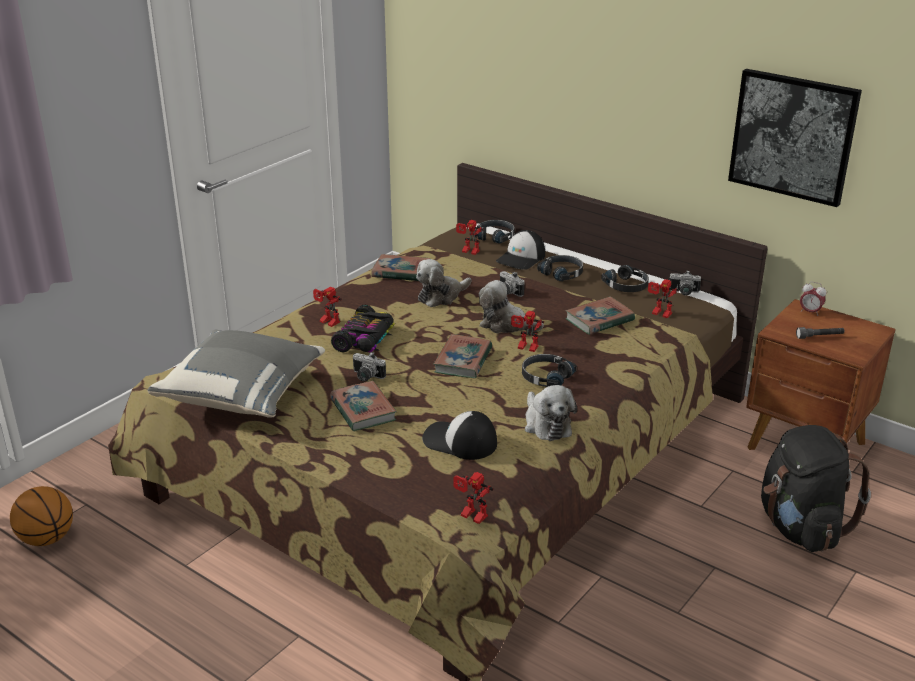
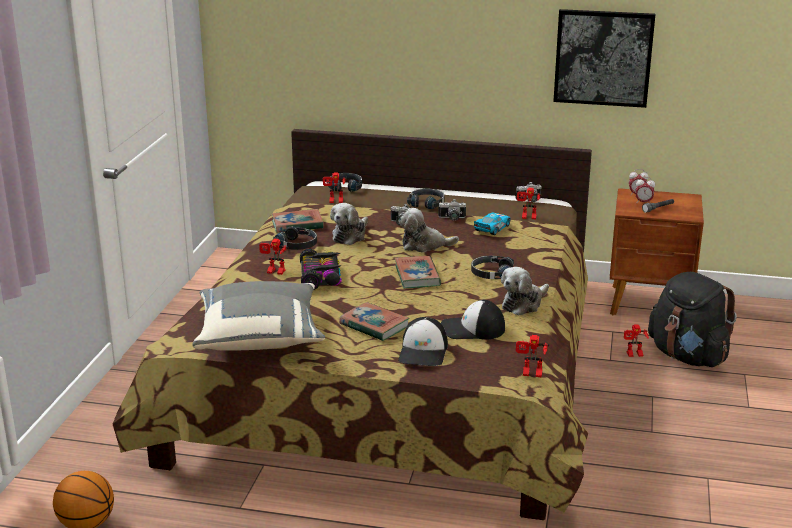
camera: 25 degrees left, 5 degrees down
camera [352,352,386,381] -> camera moved to [438,199,466,221]
cap [496,230,545,270] -> cap moved to [398,317,448,366]
toy robot [511,311,544,352] -> toy robot moved to [624,324,649,357]
plush toy [525,385,577,441] -> plush toy turned 90 degrees clockwise [501,267,549,316]
book [565,296,635,335] -> toy car [474,212,510,235]
black headphones [601,265,649,292] -> black headphones moved to [273,226,317,250]
none -> alarm clock [635,177,655,204]

